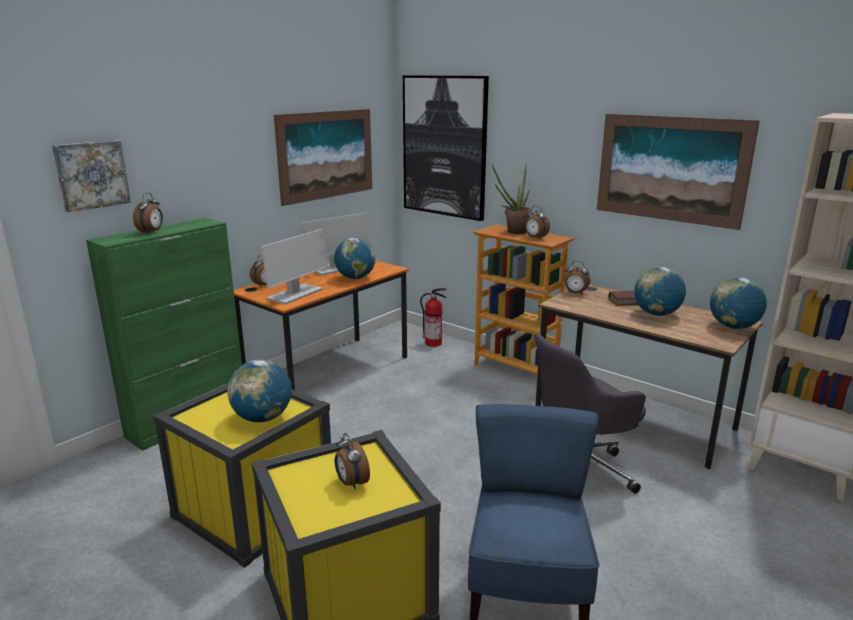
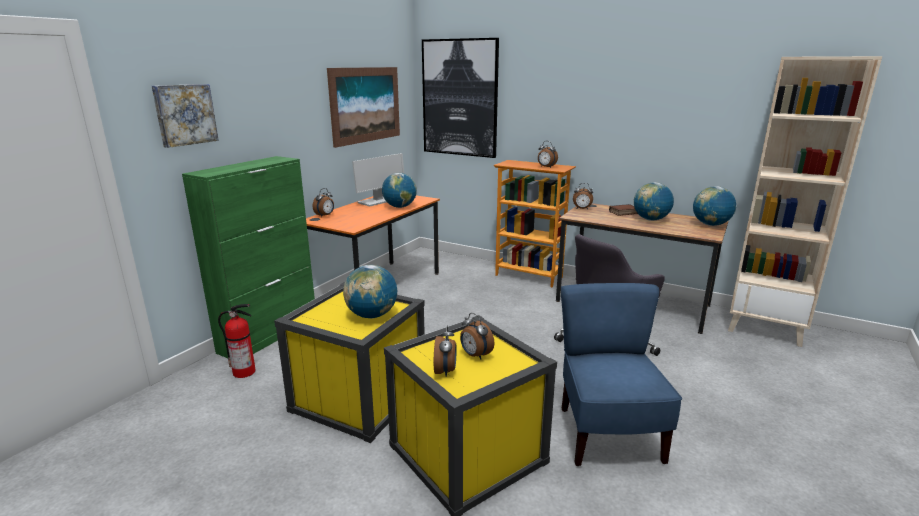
camera: 10 degrees left, 0 degrees up
alarm clock [133,193,163,234] -> alarm clock moved to [434,326,457,377]
monitor [261,229,327,304] -> none
fire extinguisher [420,288,447,347] -> fire extinguisher moved to [218,304,256,378]
potted plant [492,164,532,234] -> none
picture [597,114,760,230] -> none

